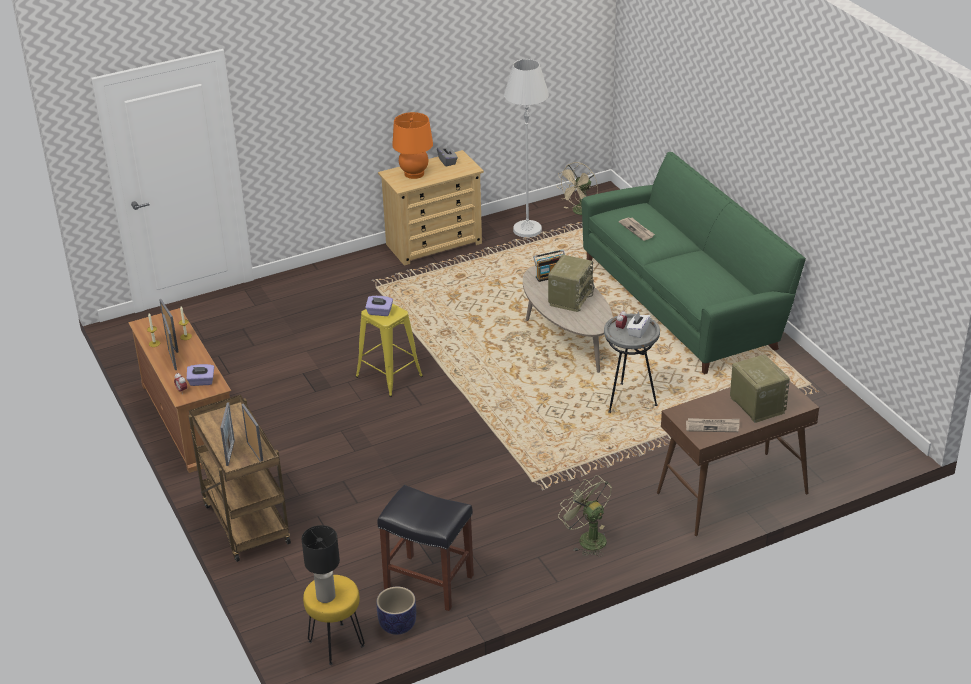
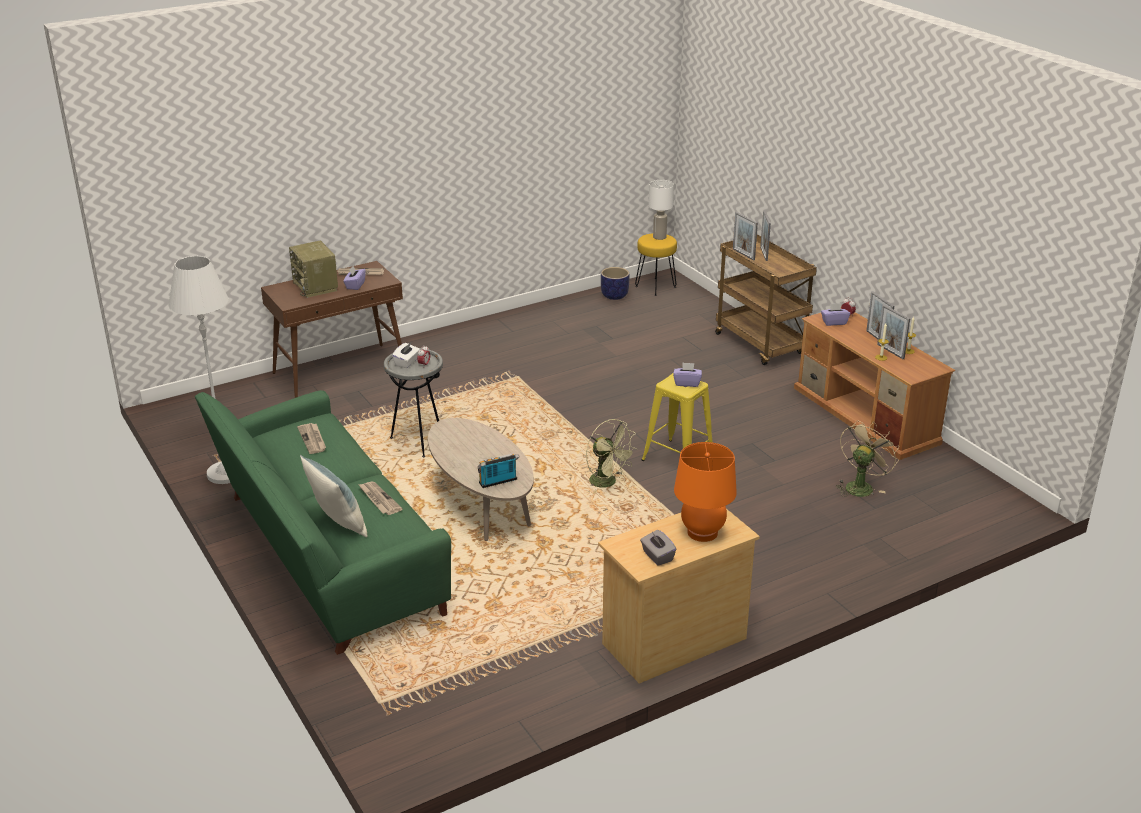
camera: 175 degrees right, 5 degrees down
black table lamp [302,525,340,603] -> white table lamp [649,180,674,240]
black stool [377,485,474,611] -> none
white floor lamp [504,59,549,238] -> white floor lamp moved to [169,256,230,484]
radio [548,255,595,312] -> none
beige fan [558,162,598,215] -> beige fan moved to [836,420,899,497]
green fan [558,475,612,557] -> green fan moved to [586,419,636,494]
none -> newspaper [297,423,326,454]
none -> pillow [300,455,367,537]
none -> purple tissue box [343,266,366,290]

